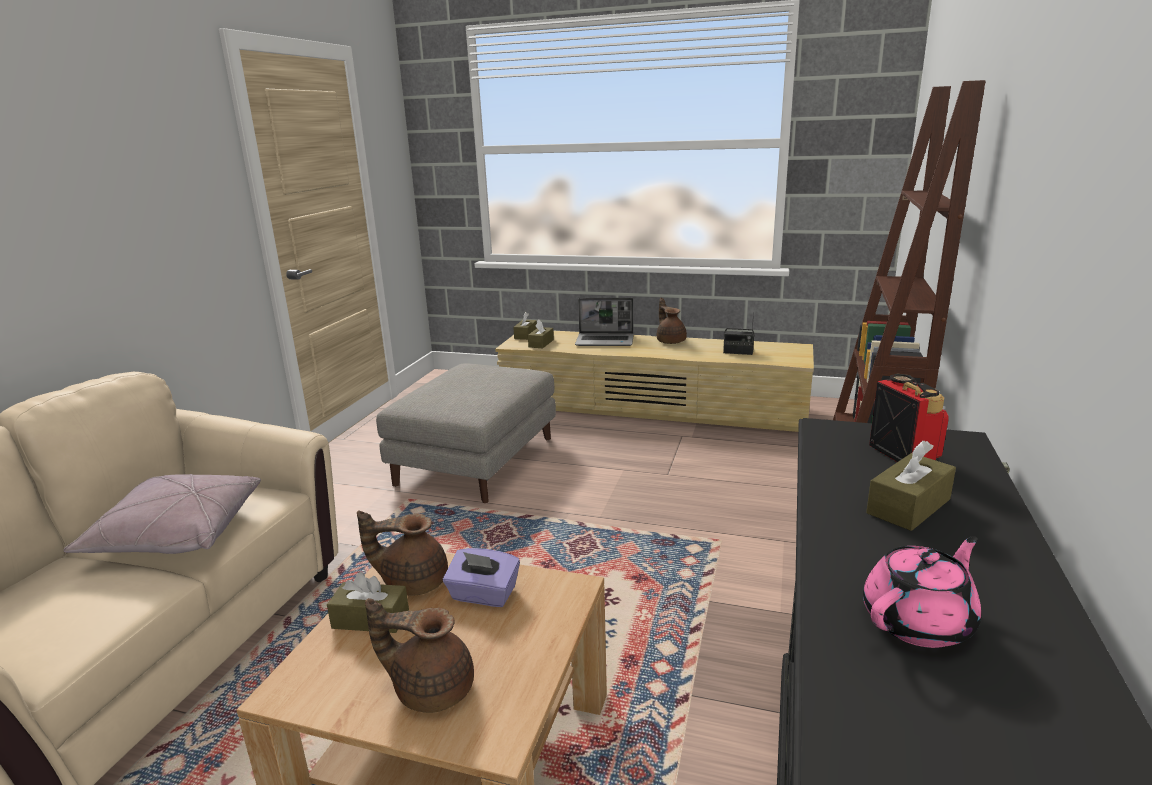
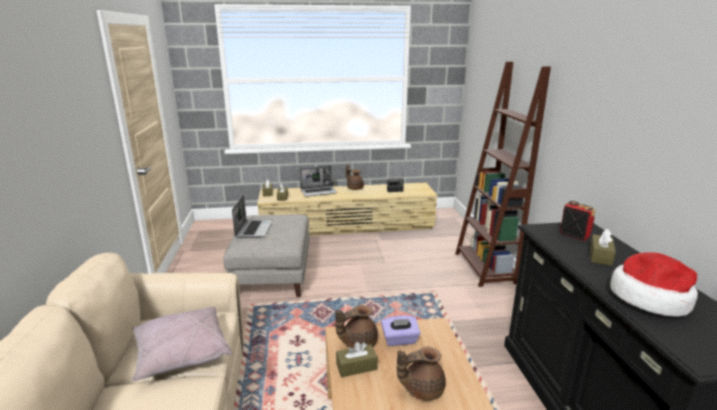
camera: 25 degrees left, 0 degrees up
pink teapot [863,536,981,648] -> hat [610,252,698,317]
none -> laptop [232,195,273,238]

